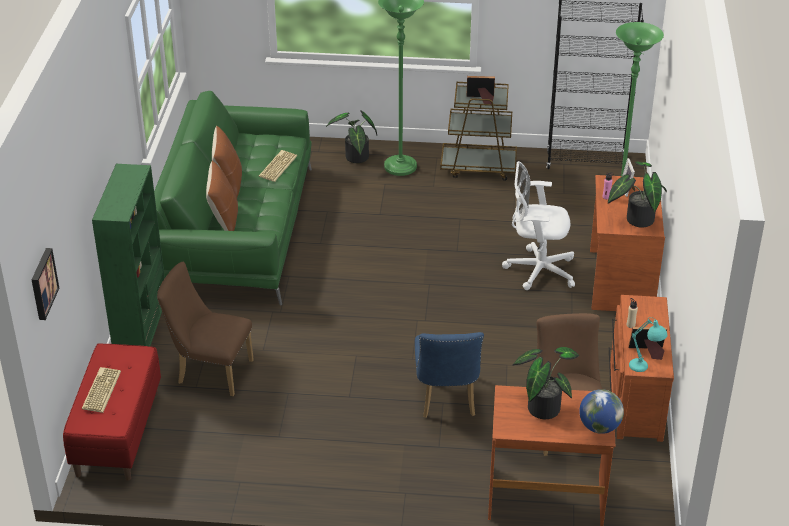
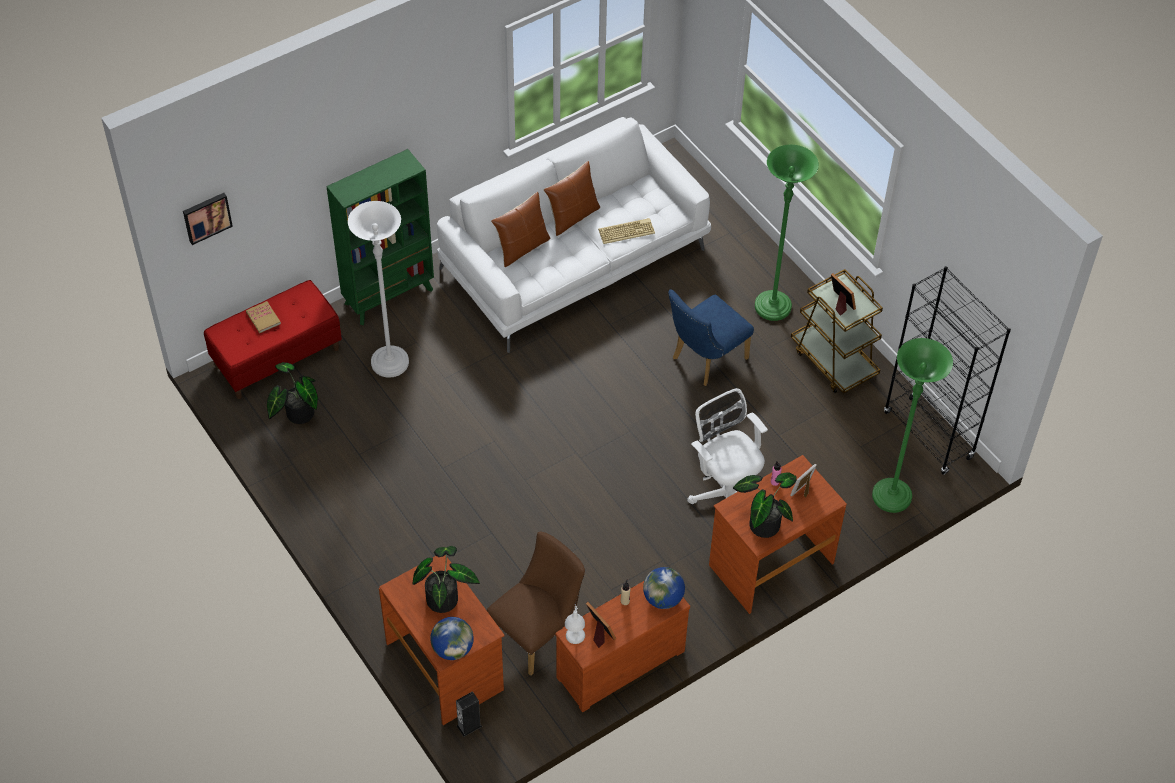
camera: 50 degrees right, 15 degrees up
keyboard [82,367,121,413] -> book [246,301,281,333]
green sofa [154,91,312,305] -> white sofa [437,117,711,353]
brown chair [157,262,254,396] -> white floor lamp [348,201,409,377]
potted plant [326,110,377,163] -> potted plant moved to [267,362,318,424]
blue chair [415,332,484,418] -> blue chair moved to [668,289,754,386]
turquoise table lamp [629,317,667,372] -> white table lamp [565,605,585,644]
none -> speaker [456,691,482,737]
none -> globe [643,567,685,609]

